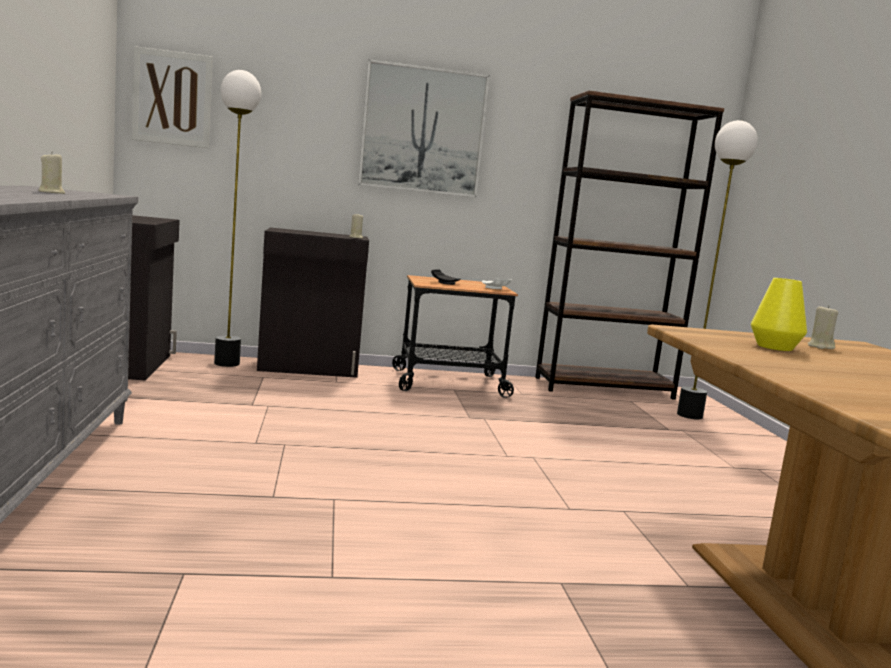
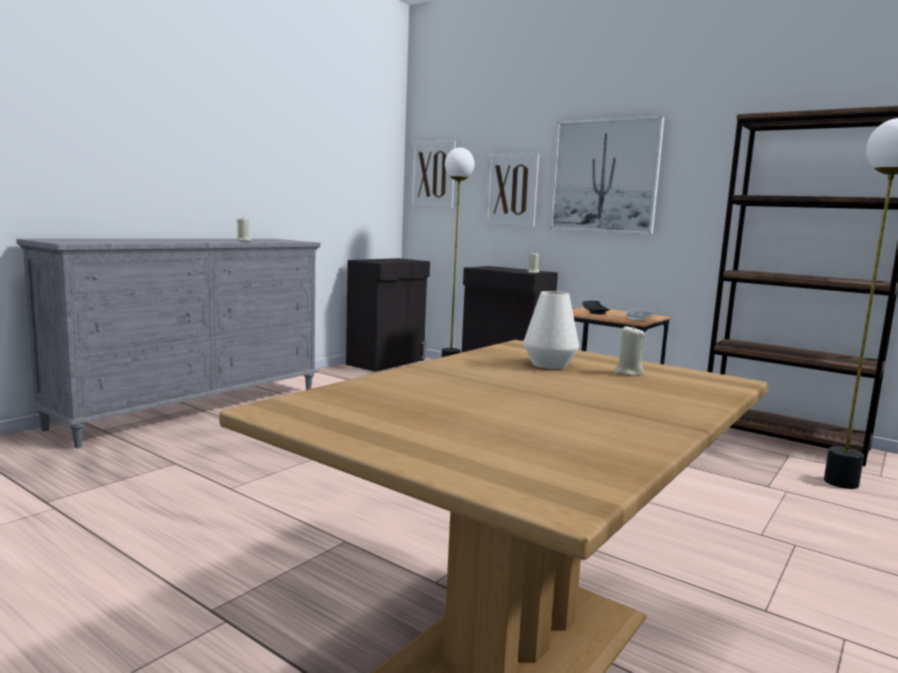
camera: 45 degrees right, 0 degrees up
yellow vase [751,278,807,351] -> white vase [523,291,579,369]
none -> picture [484,153,539,227]

